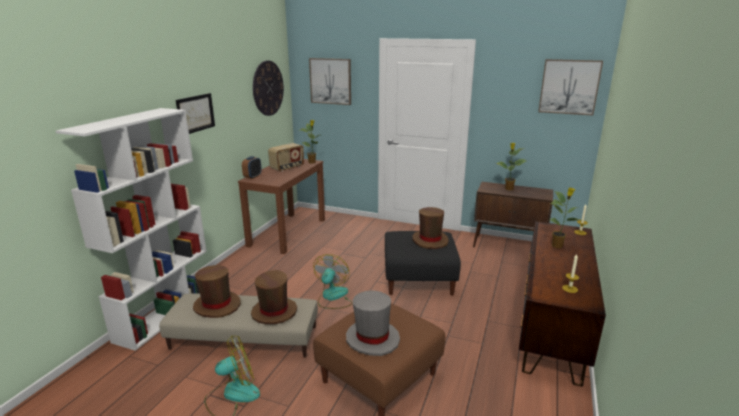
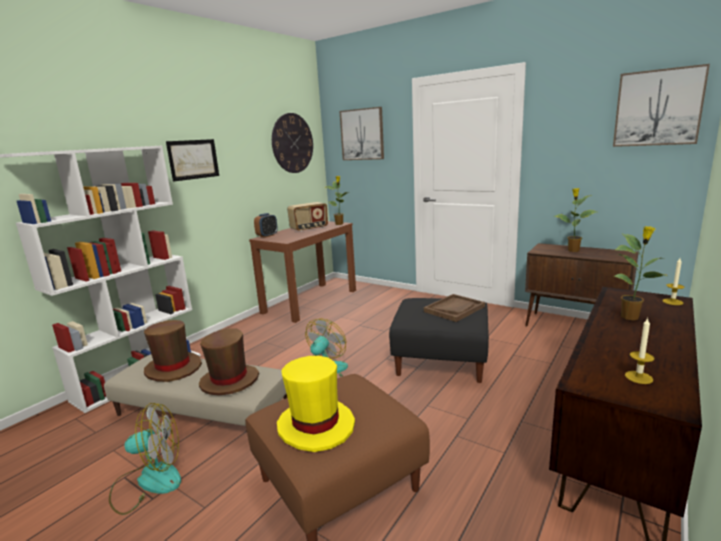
camera: 15 degrees right, 5 degrees down
grey hat [346,290,400,356] -> yellow hat [277,356,355,452]
brown hat [412,207,449,249] -> brown tray [424,294,485,322]

